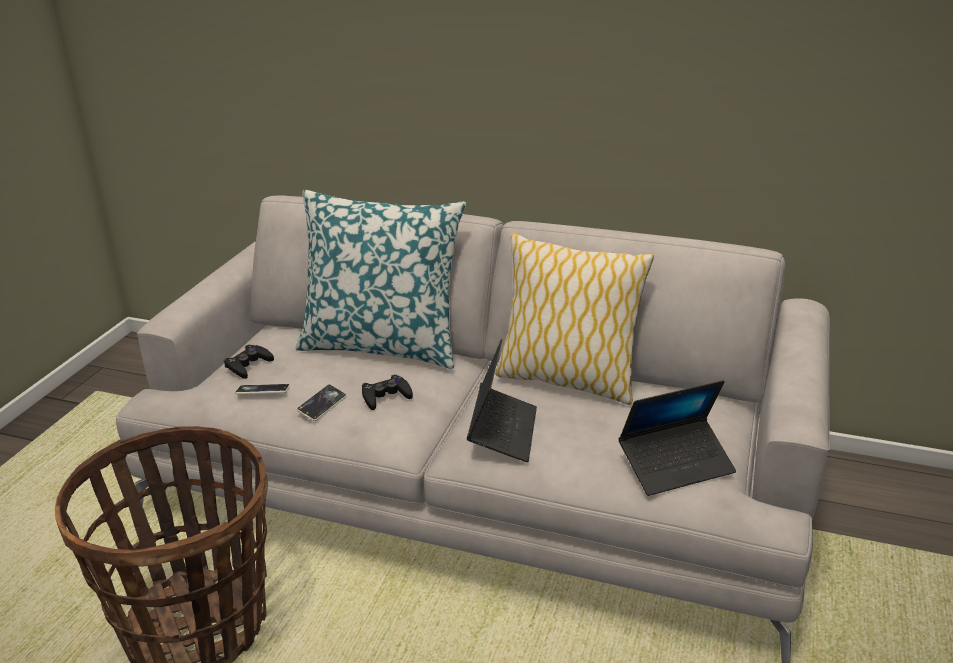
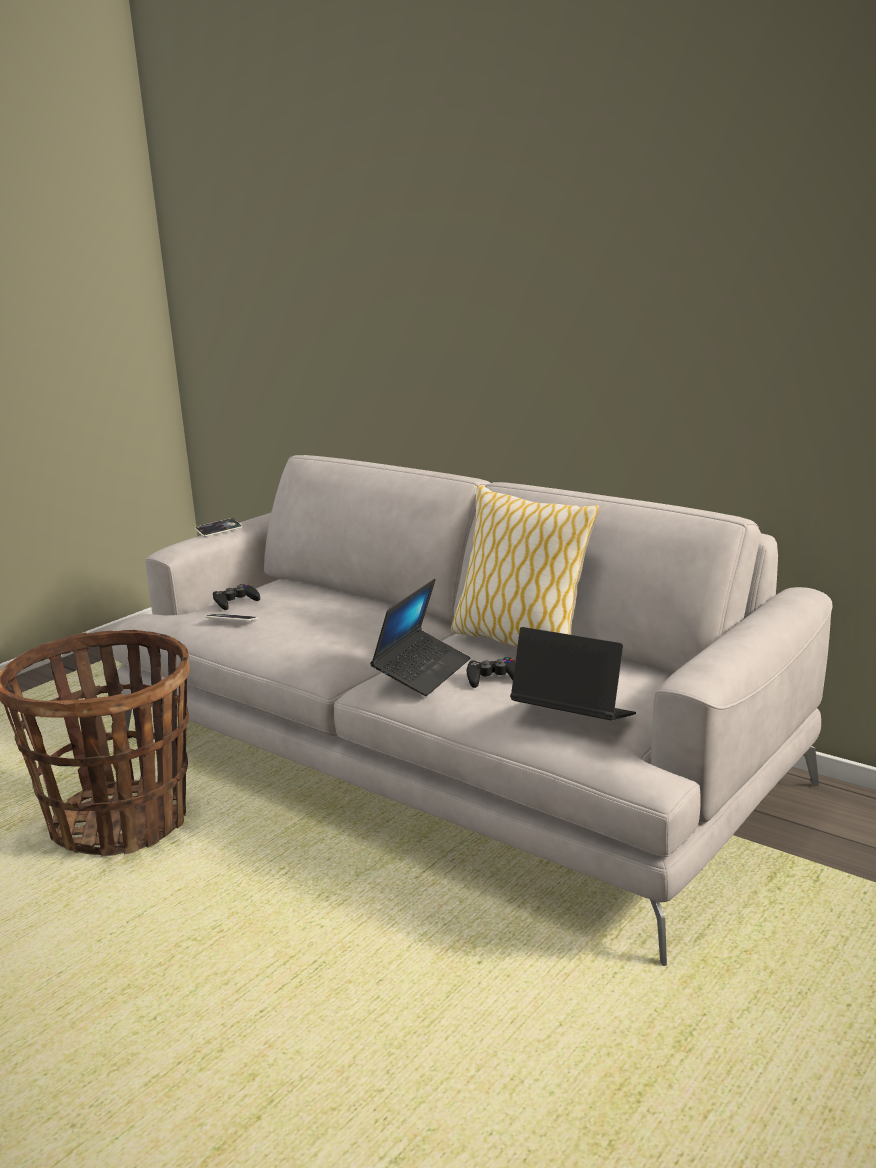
camera: 20 degrees right, 10 degrees down
pillow [296,190,466,369] -> none
phone [296,384,347,421] -> phone moved to [195,518,242,537]
black game controller [362,375,413,410] -> black game controller moved to [467,657,515,688]
laptop [619,380,736,496] -> laptop turned 150 degrees counterclockwise [510,627,636,720]

